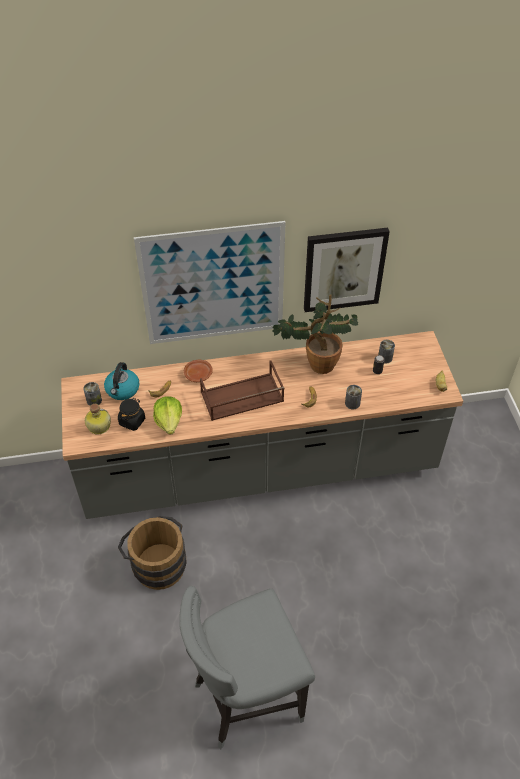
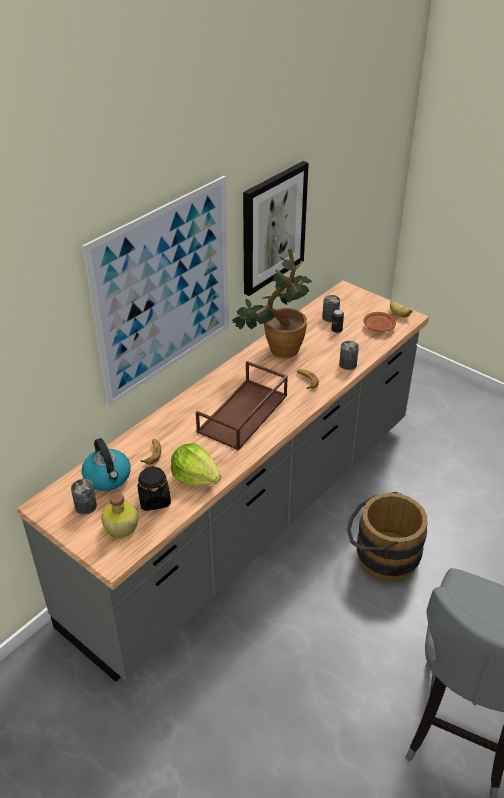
camera: 40 degrees left, 10 degrees down
brown bucket [118,516,187,590] -> brown bucket moved to [347,492,428,582]
brown plate [184,360,213,382] -> brown plate moved to [363,312,396,332]

